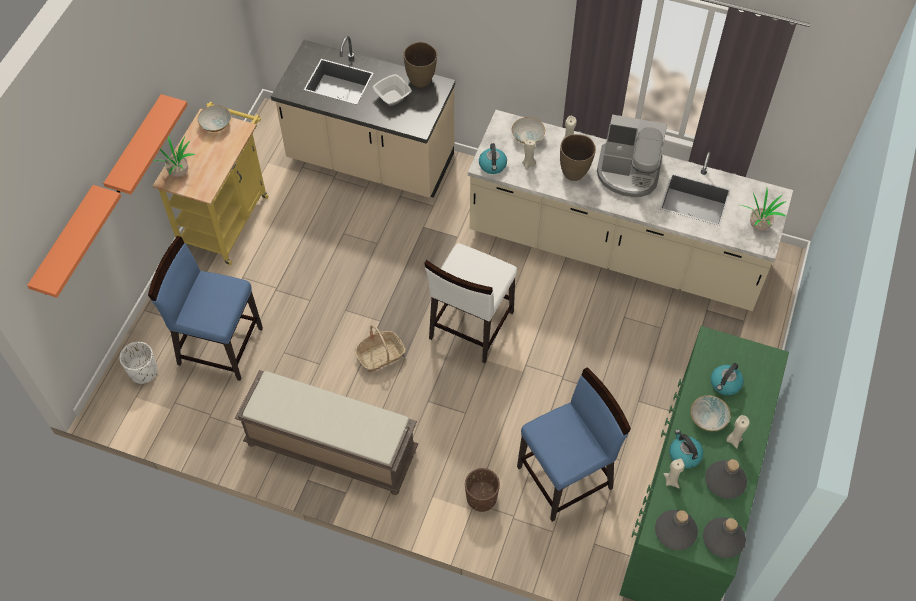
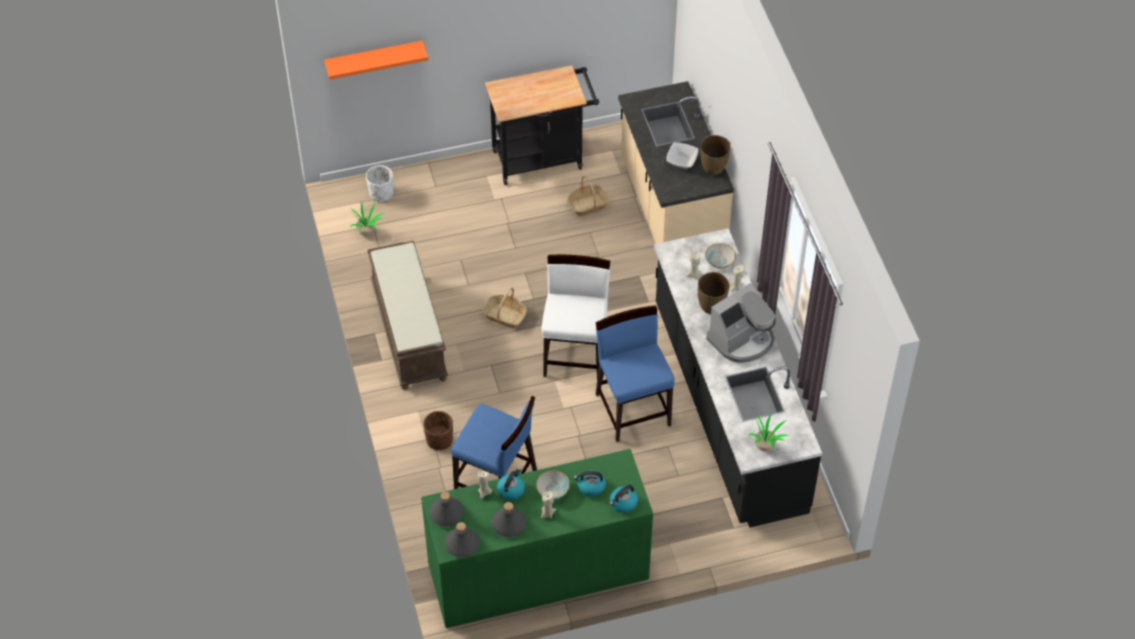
camera: 55 degrees right, 5 degrees down
orange shelf [103,94,188,194] -> none
blue chair [148,236,263,381] -> blue chair moved to [596,305,675,442]
yellow cart [153,102,269,265] -> black cart [485,65,599,185]
potted plant [153,136,196,177] -> potted plant moved to [350,202,384,236]
bowl [198,105,231,132] -> none
white chair [424,243,517,363] -> white chair turned 105 degrees clockwise [541,255,610,378]
beige counter [468,110,793,311] -> black counter [654,228,822,528]
kettle [479,143,507,174] -> kettle moved to [609,485,638,513]
coffee machine [597,114,667,197] -> coffee machine turned 105 degrees counterclockwise [706,283,776,363]
none -> basket [567,176,610,216]

